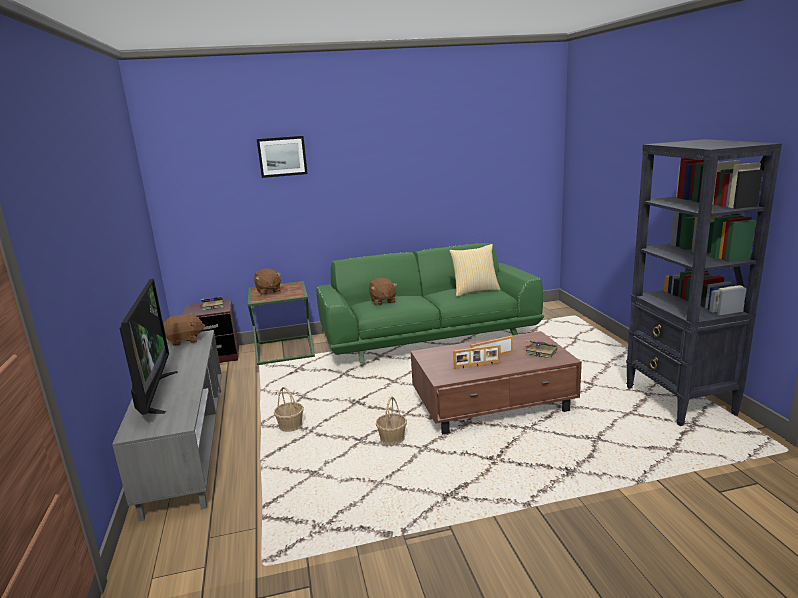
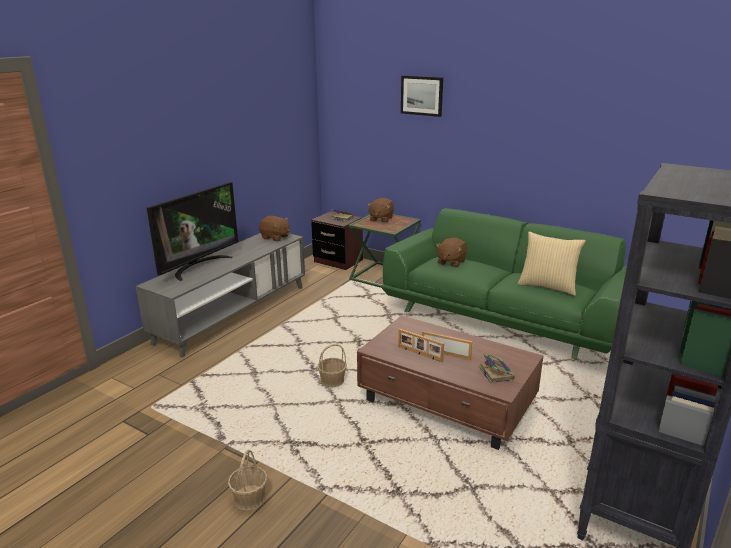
camera: 45 degrees right, 5 degrees up
basket [274,387,304,432] -> basket moved to [228,449,268,511]

